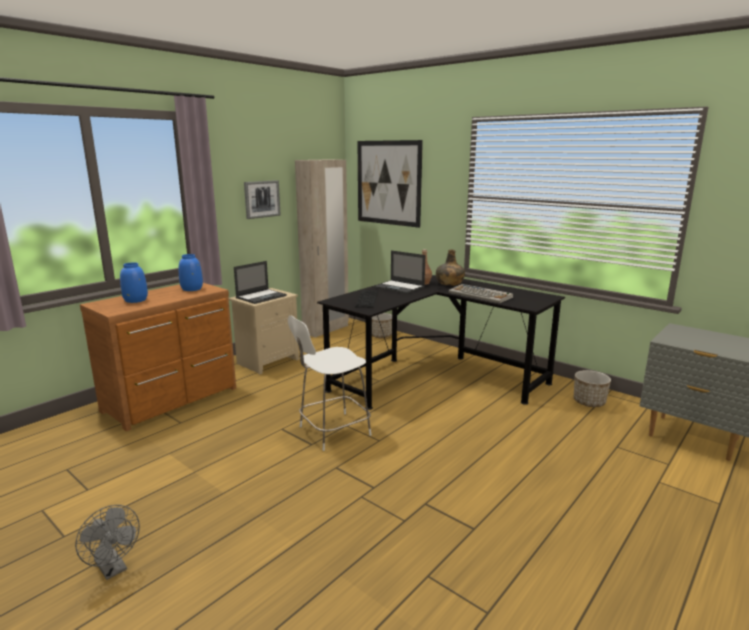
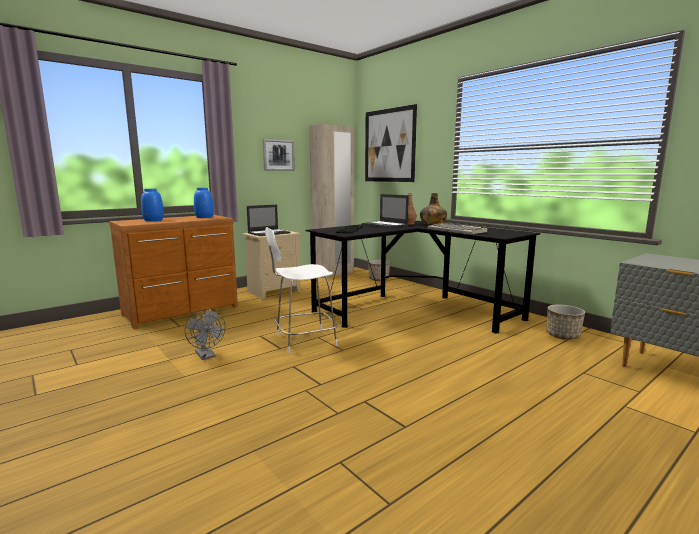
camera: 10 degrees right, 5 degrees down
grey fan [75,505,140,580] -> grey fan moved to [185,309,226,360]

